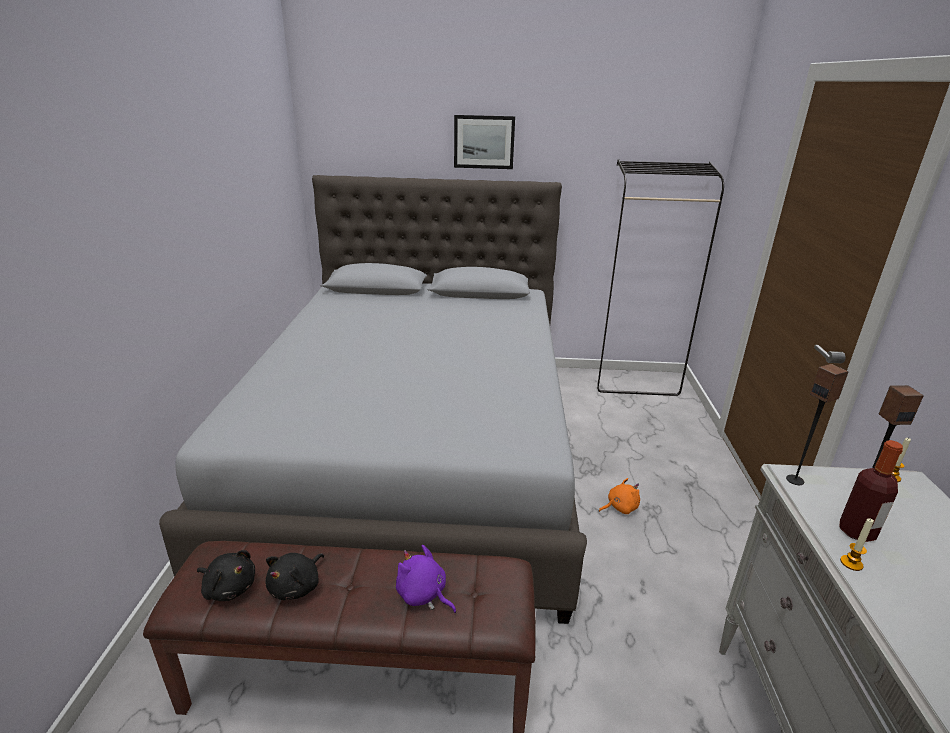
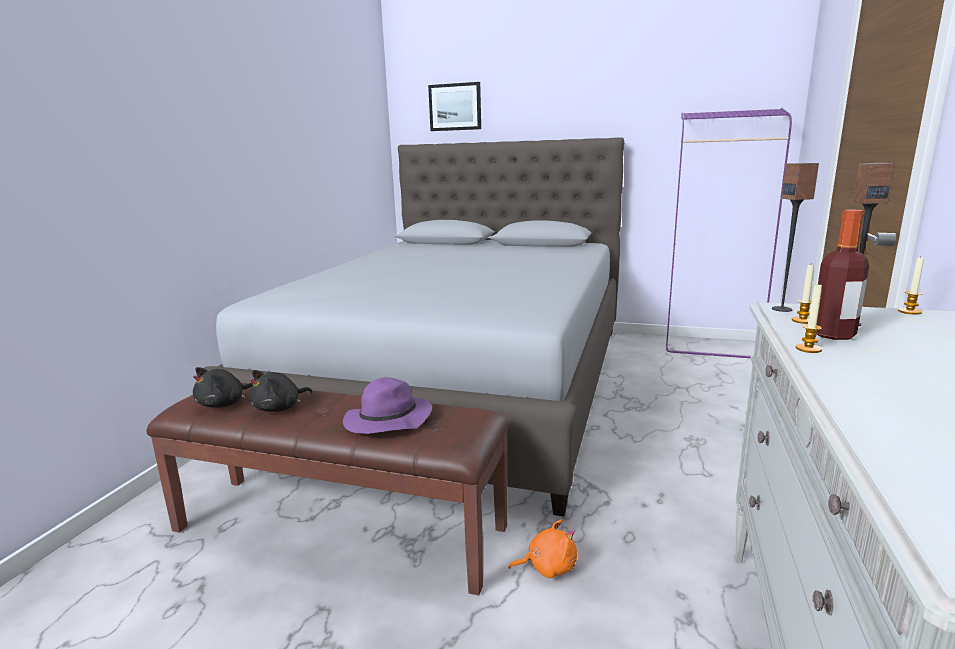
camera: 15 degrees right, 10 degrees down
black plush toy [197,550,255,601] -> black plush toy turned 90 degrees clockwise [193,367,253,408]
purple plush toy [396,545,456,613] -> purple hat [343,377,432,434]
picture [454,115,515,169] -> picture moved to [428,82,481,131]
black clothes rack [597,159,724,396] -> purple clothes rack [666,108,792,358]
orange plush toy [599,478,640,514] -> orange plush toy moved to [509,520,577,578]
none -> candle [792,265,814,324]

